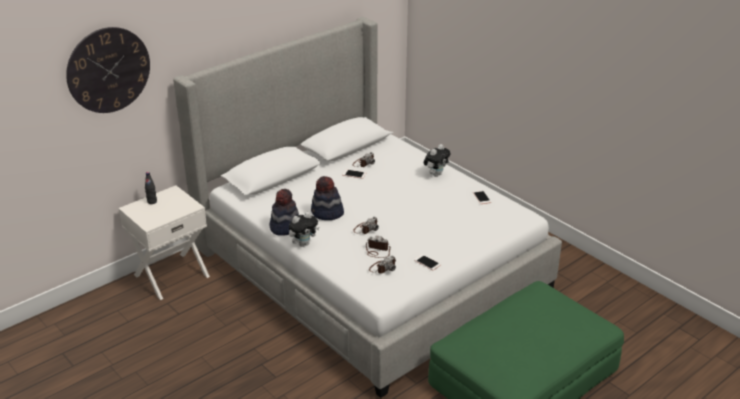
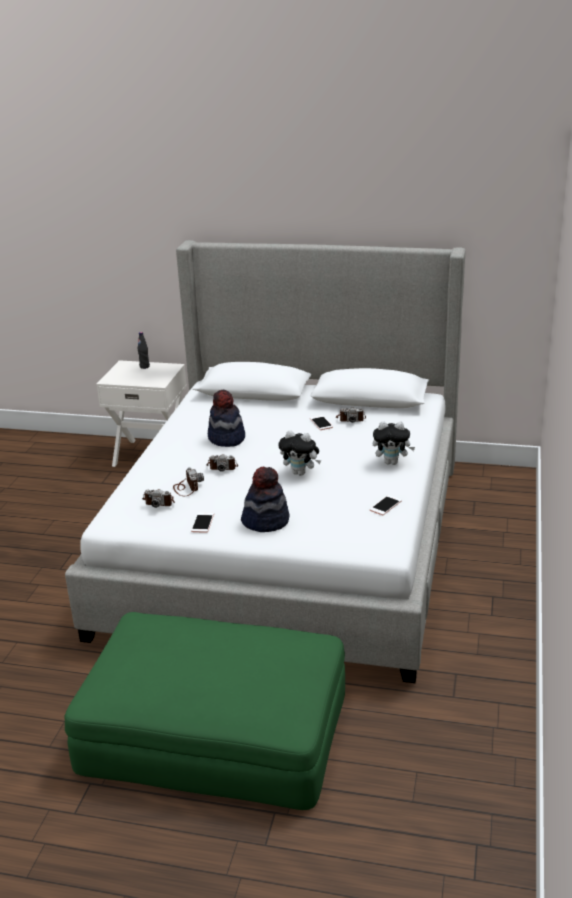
camera: 55 degrees right, 5 degrees down
wall clock [66,27,150,113] -> none
hat [270,189,299,236] -> hat moved to [241,467,290,532]
plush toy [289,212,319,247] -> plush toy moved to [278,430,321,476]

